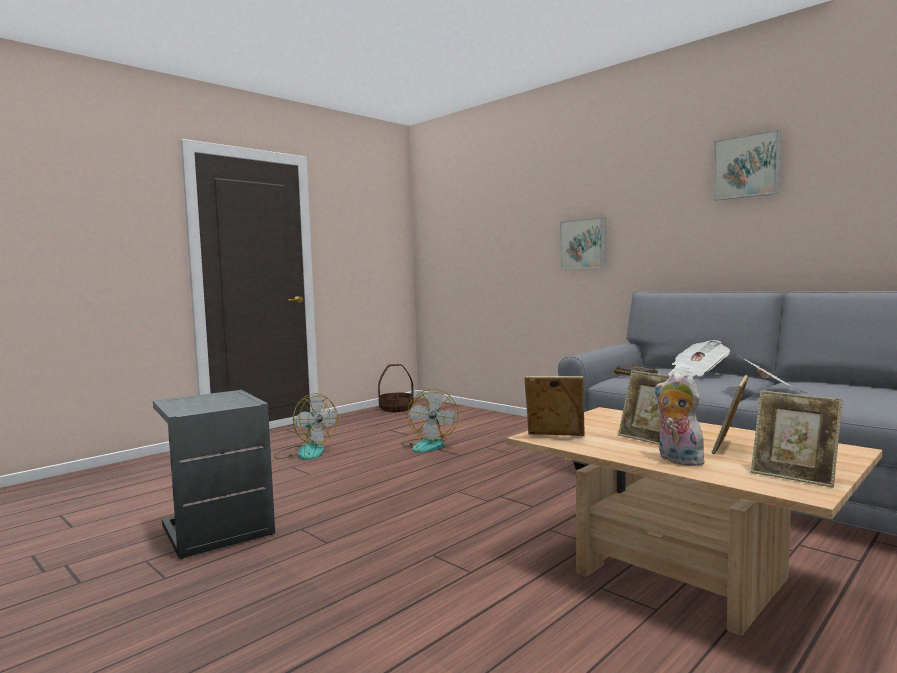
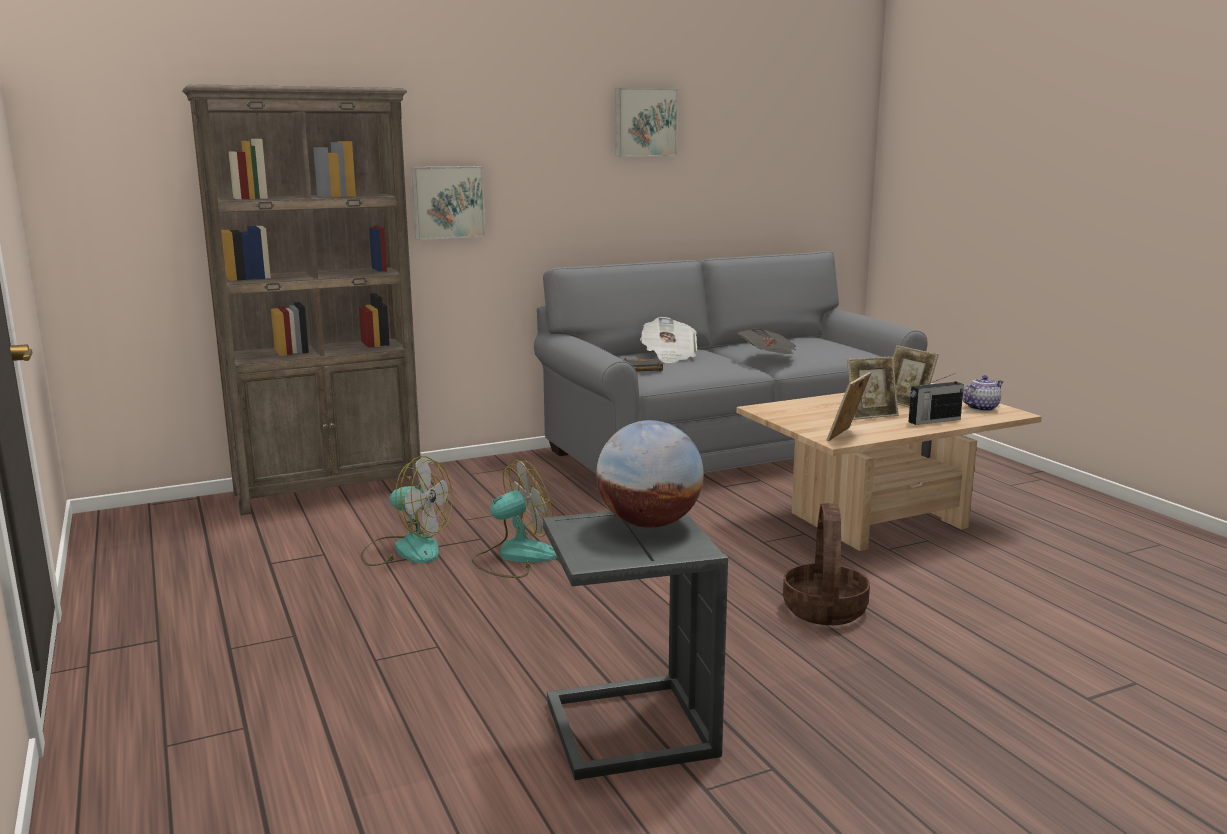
camera: 70 degrees left, 10 degrees up
fan [274,393,338,460] -> fan moved to [471,459,558,578]
basket [378,364,414,412] -> basket moved to [783,503,870,625]
plush toy [655,372,707,466] -> radio [909,374,964,425]
picture frame [751,390,843,488] -> teapot [963,375,1004,411]
none -> brown bookcase [182,84,421,515]
none -> globe [596,420,704,528]

